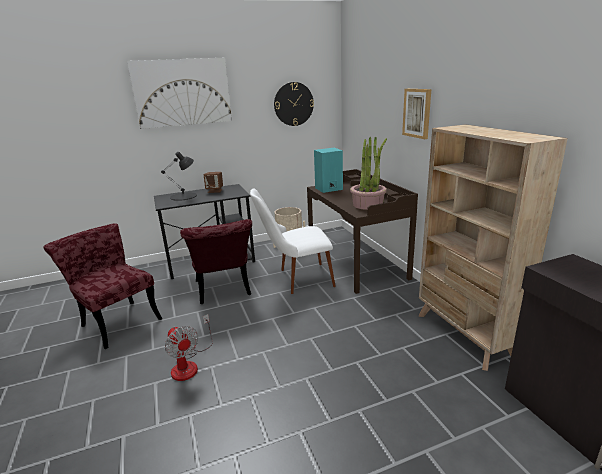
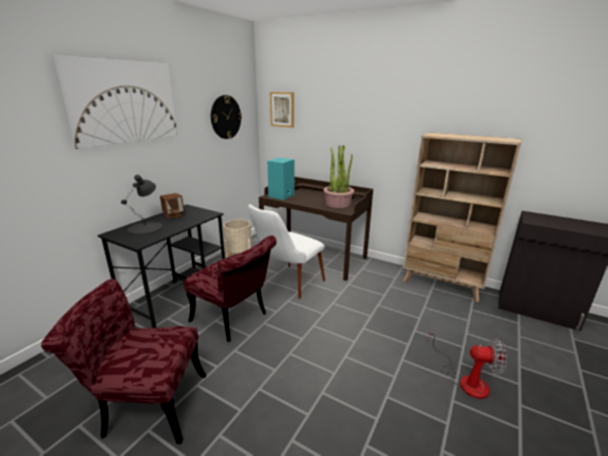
camera: 40 degrees left, 0 degrees up
fan [165,314,213,381] -> fan moved to [429,327,507,399]
picture [402,89,431,139] -> picture moved to [270,92,294,128]

